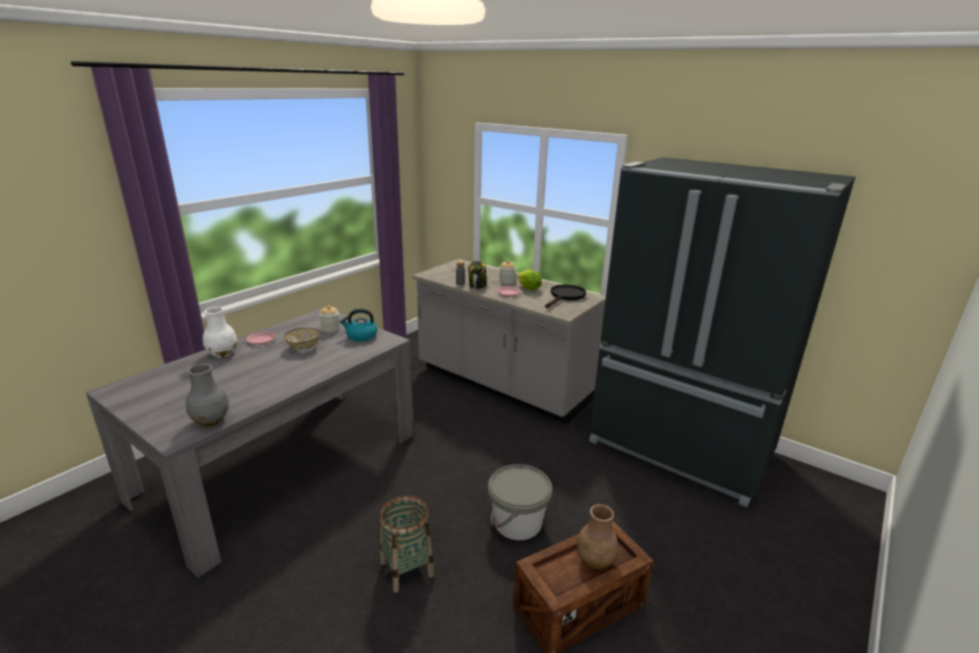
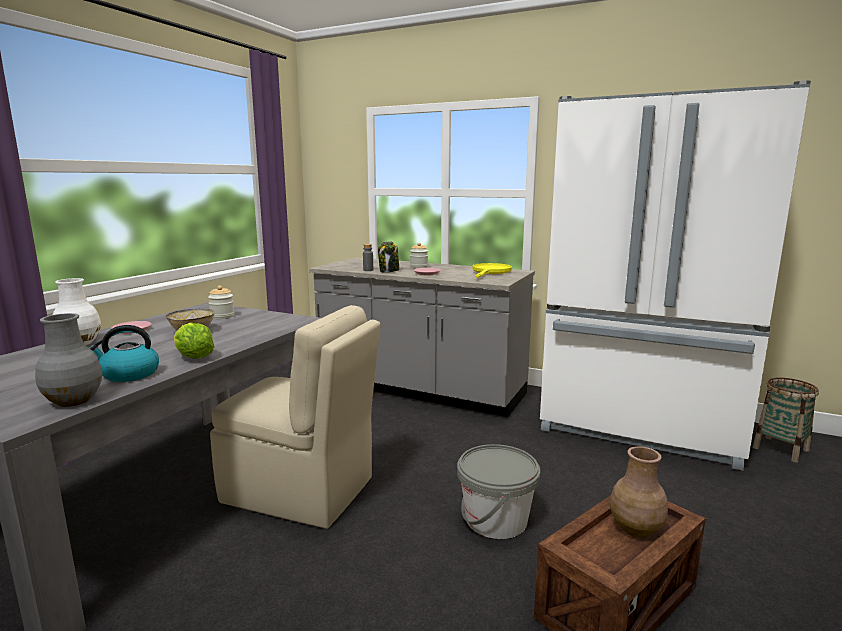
camera: 10 degrees left, 10 degrees down
kettle [340,309,377,341] -> kettle moved to [89,325,159,382]
basket [380,495,434,592] -> basket moved to [753,378,819,463]
lettuce [517,270,541,290] -> lettuce moved to [174,323,215,359]
black frying pan [545,284,586,308] -> yellow frying pan [472,263,512,278]
black fridge [589,157,855,507] -> white fridge [540,80,811,471]
none -> beige chair [210,305,381,529]

